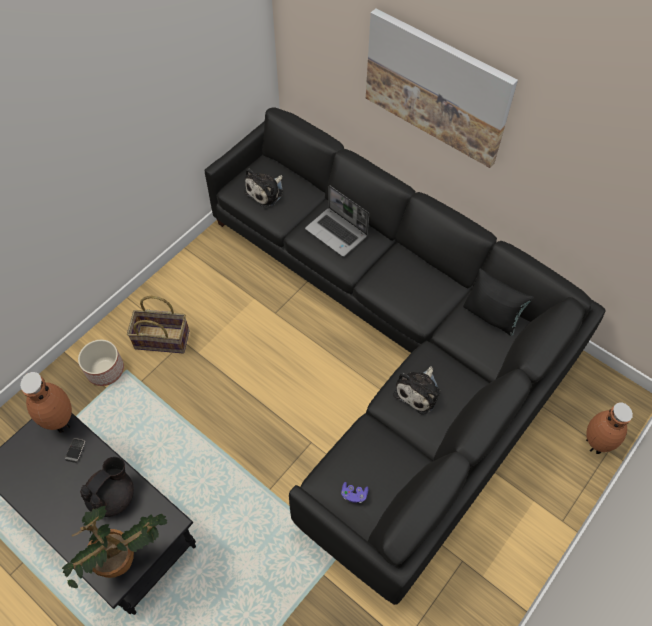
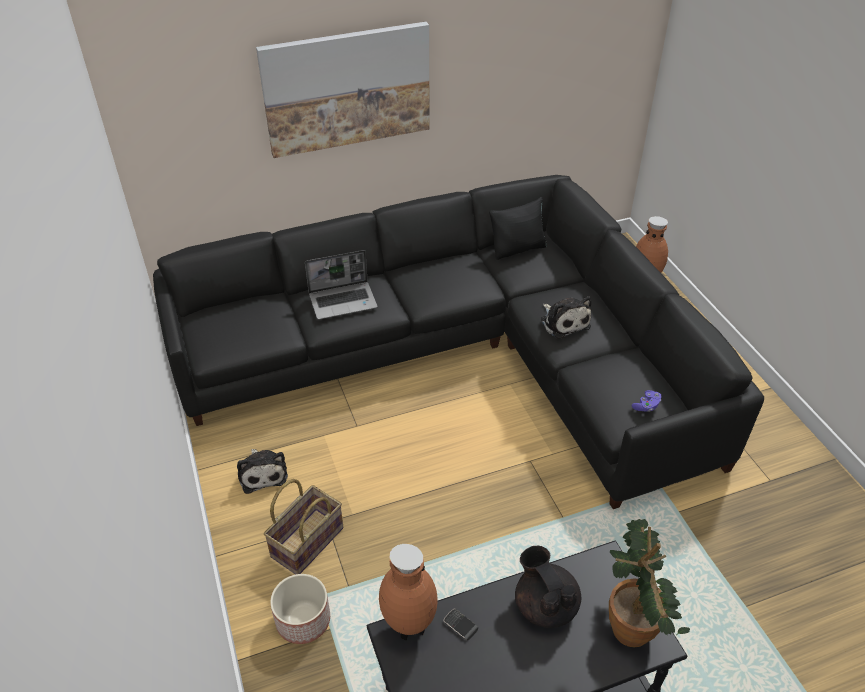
camera: 60 degrees left, 15 degrees down
plush toy [244,168,284,208] -> plush toy moved to [237,449,288,494]

